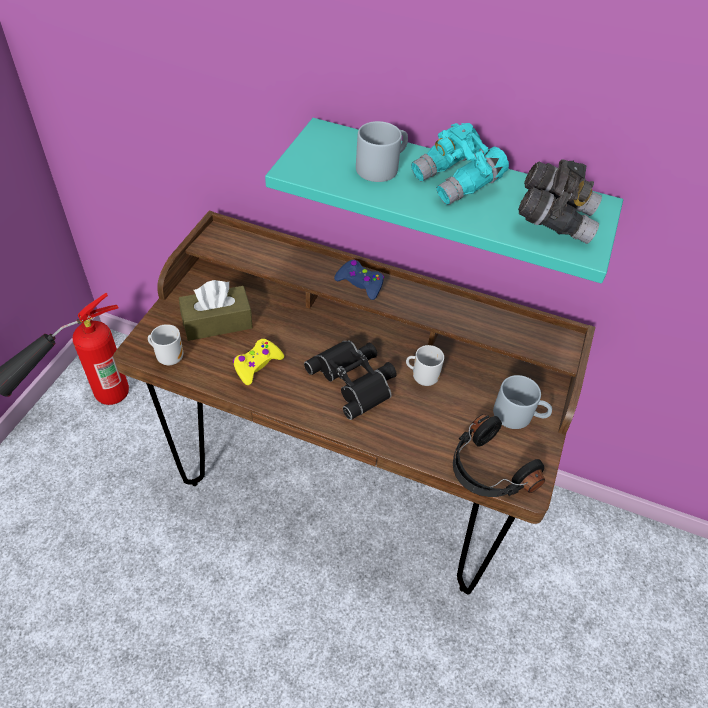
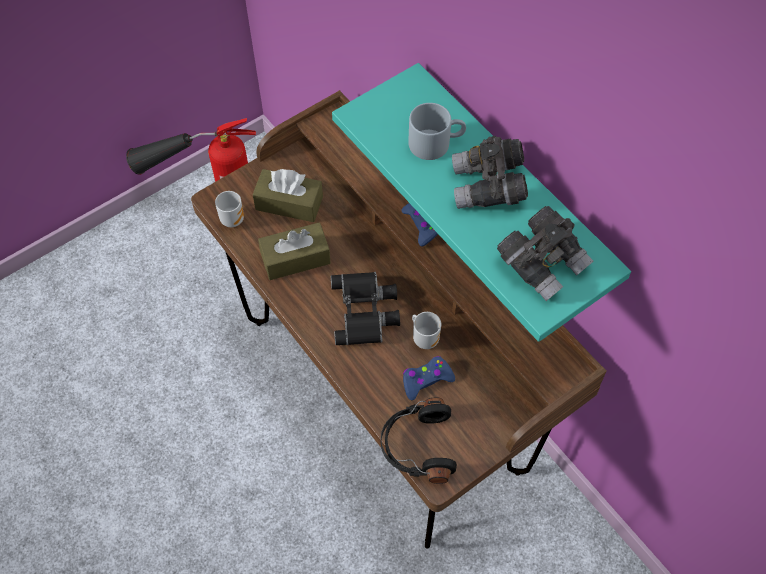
camera: 35 degrees right, 10 degrees up
yellow game controller [233,339,284,385] -> brown tissue box [258,222,331,280]
turquoise binoculars [411,123,509,205] -> grey binoculars [452,136,528,209]
grey mug [493,375,552,429] -> none
none -> blue game controller [403,356,455,400]

